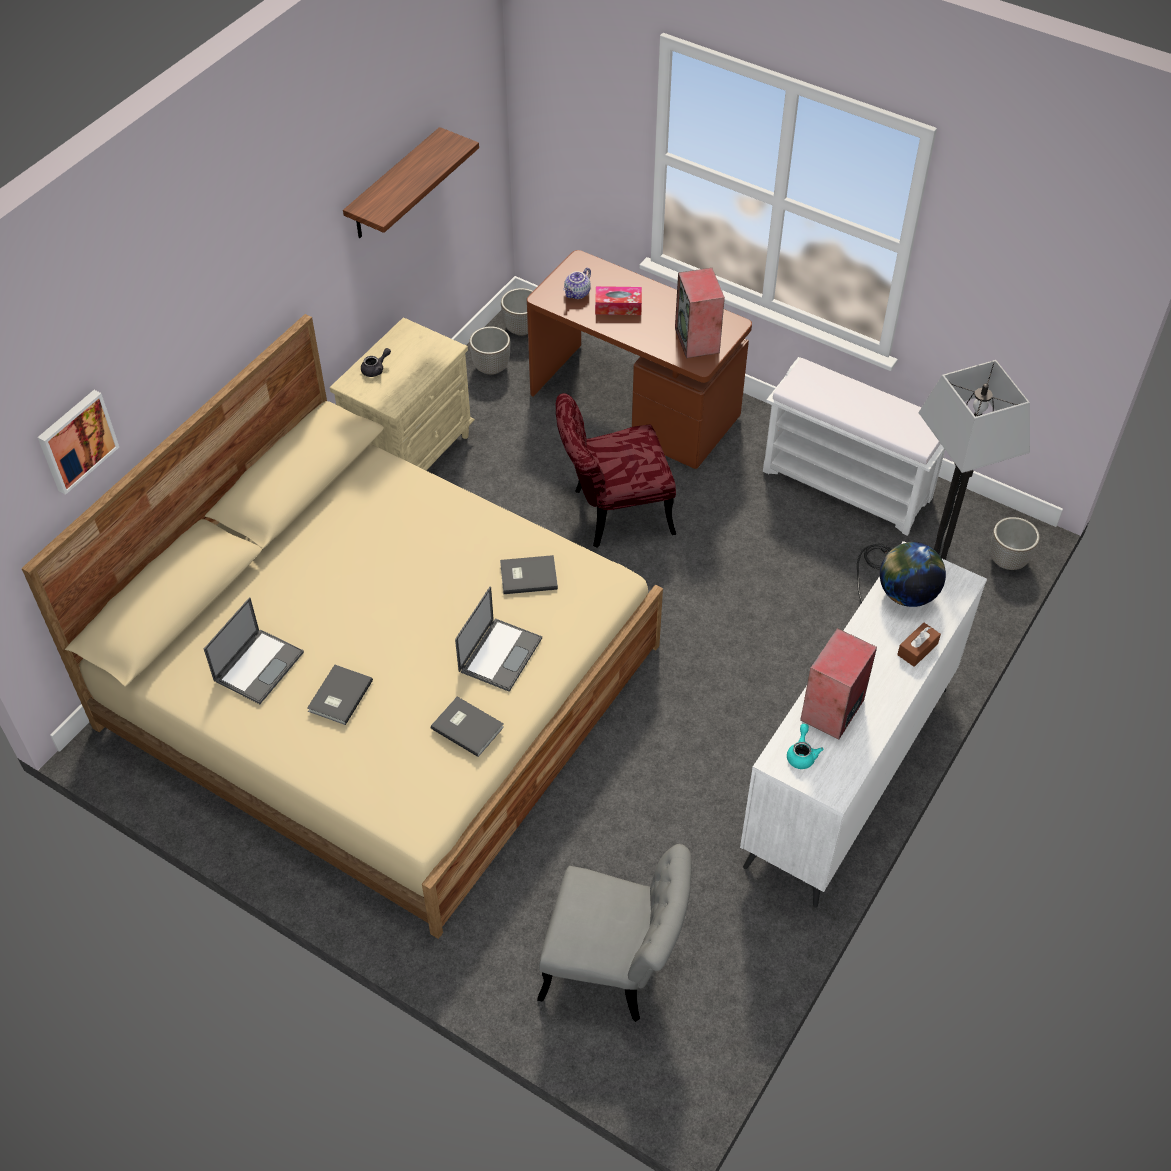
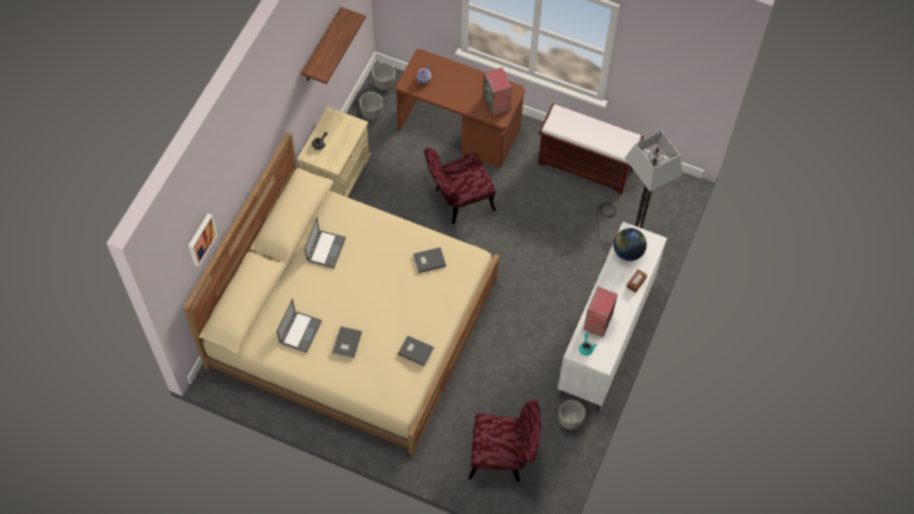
camera: 10 degrees left, 10 degrees up
laptop [455,586,542,692] -> laptop moved to [304,218,346,269]
grey chair [537,844,692,1022] -> red chair [469,399,541,482]
tissue box [595,286,642,315] -> none
white bench [763,357,945,536] -> brown bench [538,103,644,195]
planter [990,517,1040,570] -> planter moved to [558,399,586,430]

